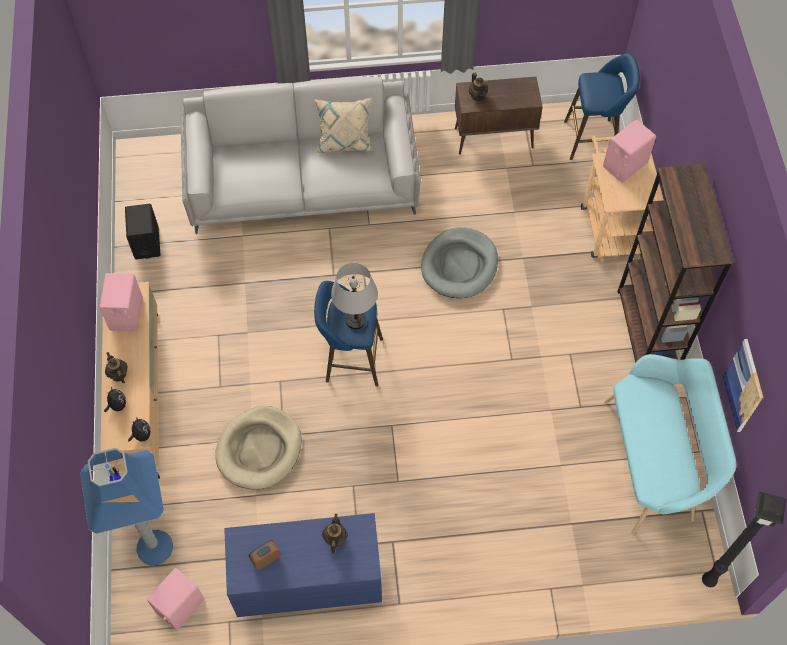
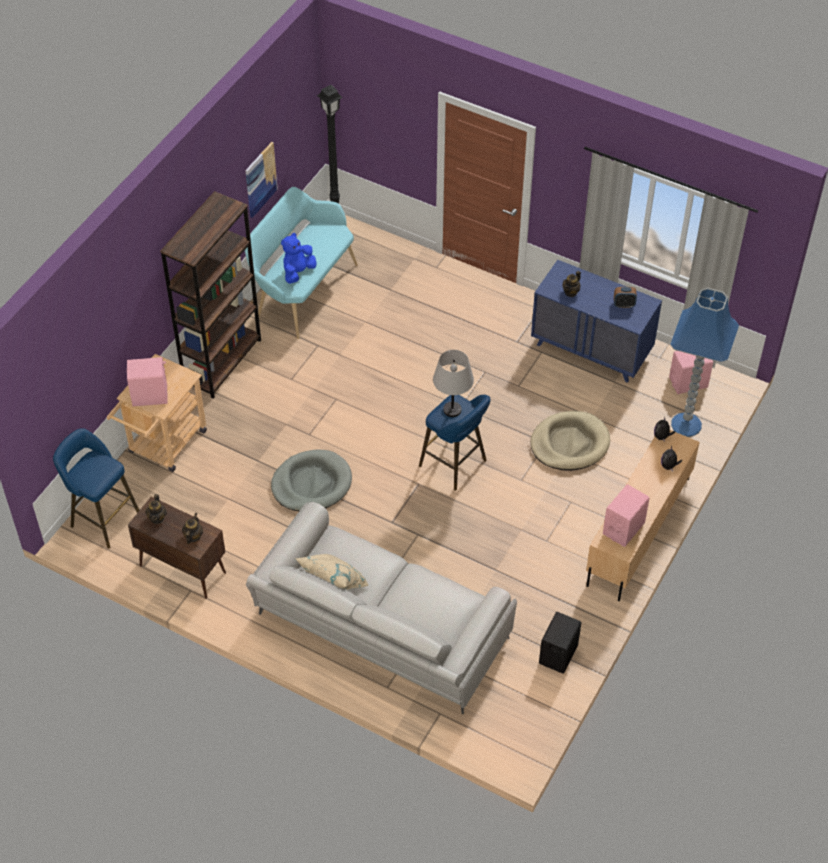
camera: 145 degrees left, 10 degrees down
teapot [105,352,127,383] -> teapot moved to [145,494,167,524]
none -> blue plush toy [281,233,317,284]

